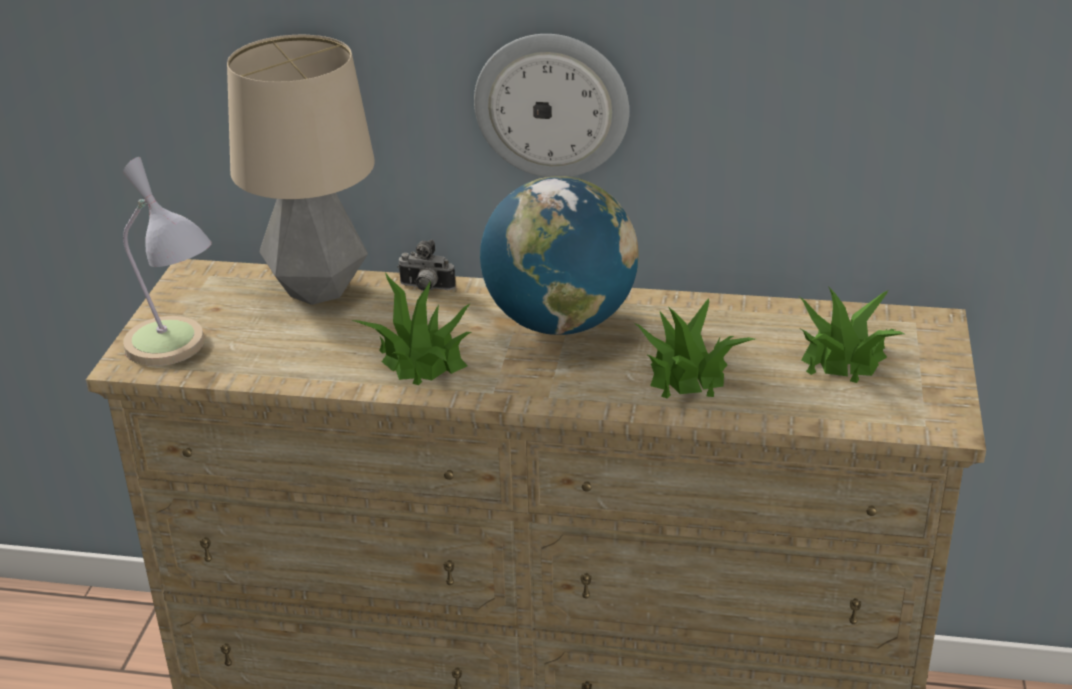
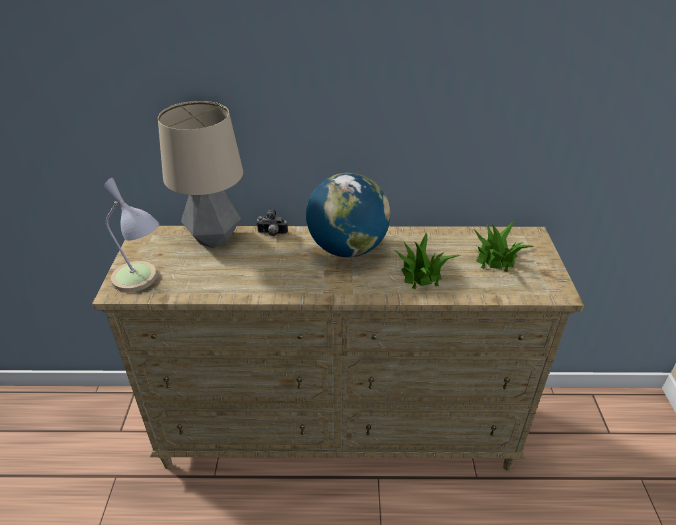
camera: 10 degrees left, 5 degrees up
potted plant [350,273,471,385] -> none
wall clock [474,34,629,177] -> none

